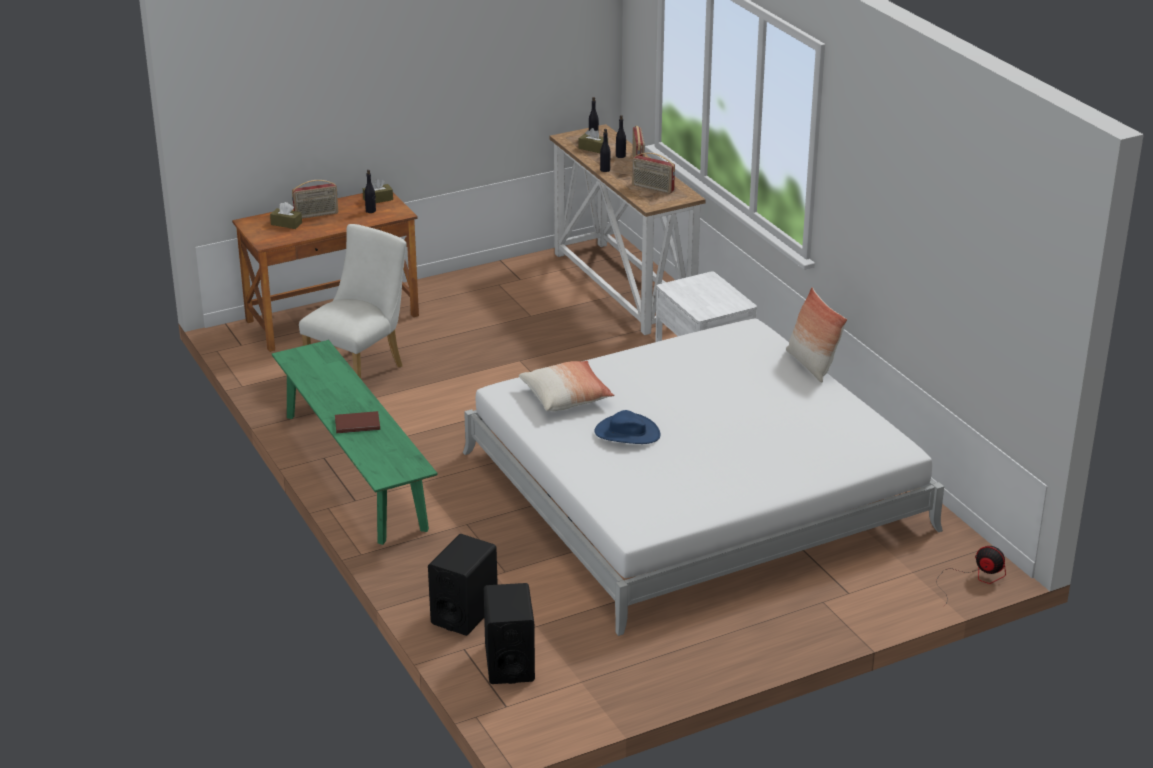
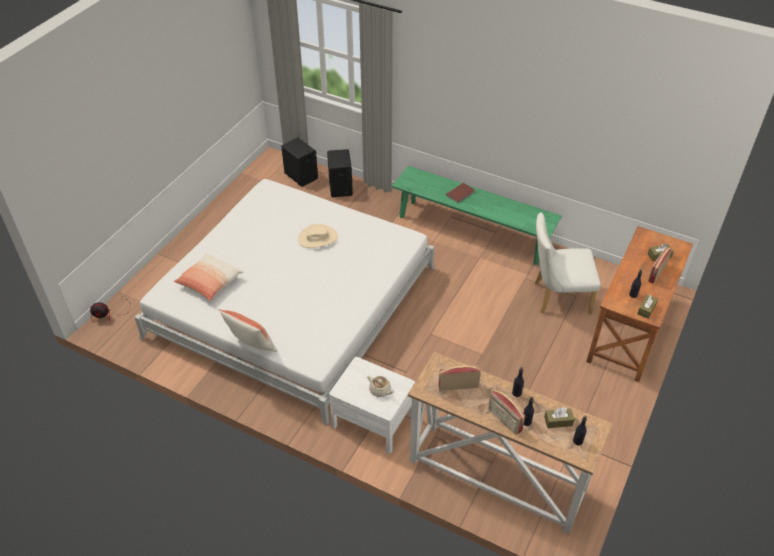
camera: 145 degrees right, 15 degrees up
white chair [299,224,407,379] -> white chair turned 90 degrees clockwise [534,212,601,314]
pillow [519,361,614,411] -> pillow moved to [174,254,243,301]
blue hat [595,410,661,444] -> beige hat [298,224,338,248]
none -> beige teapot [367,375,395,397]

